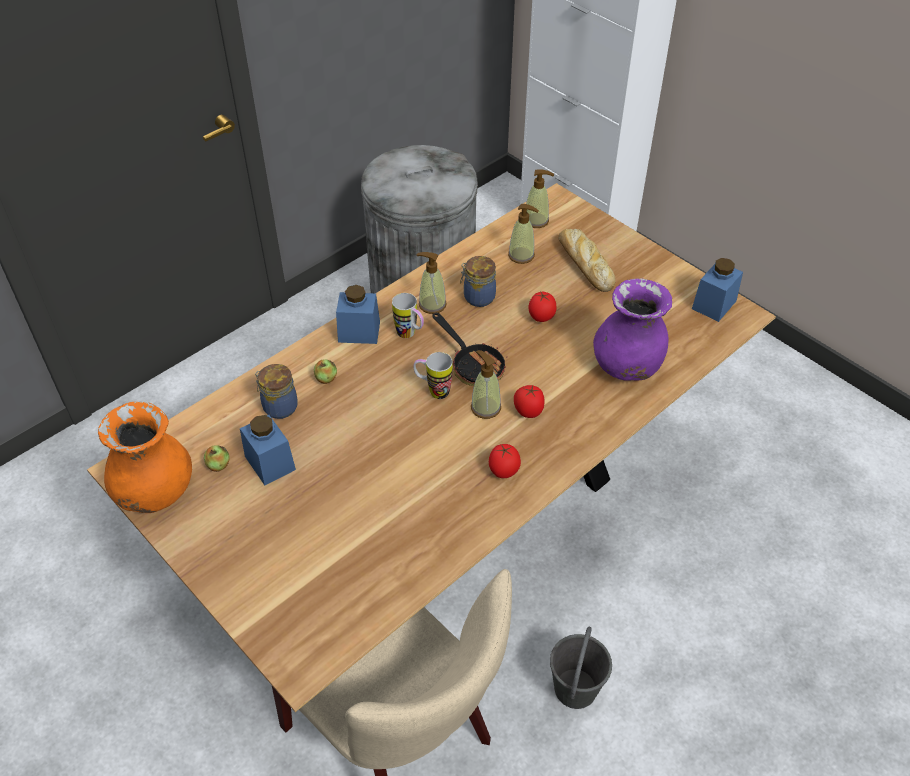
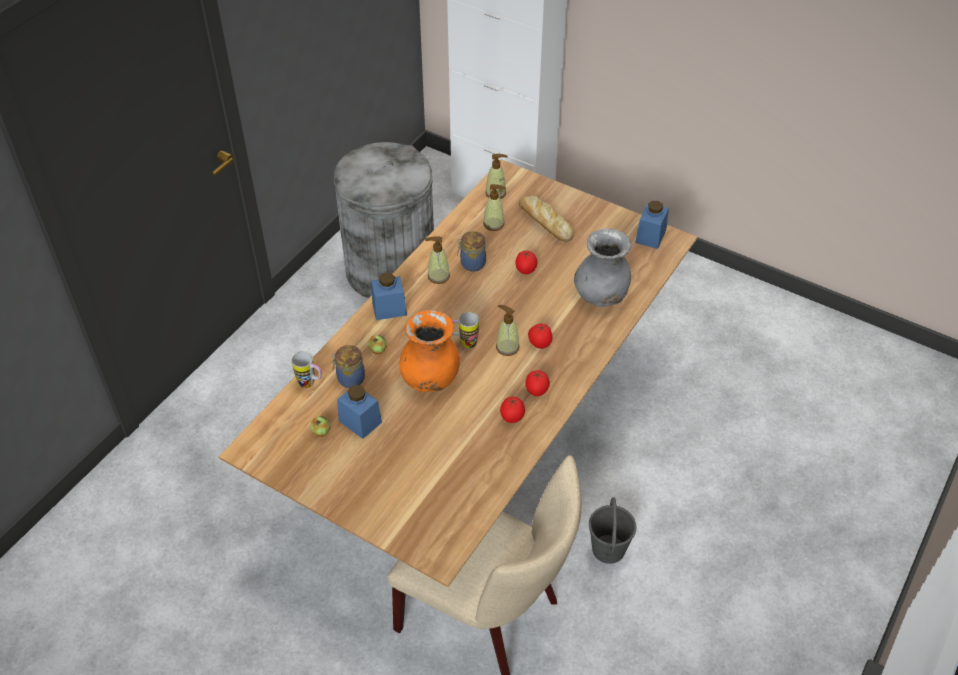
camera: 15 degrees left, 0 degrees up
orange vase [98,402,192,513] -> orange vase moved to [399,310,460,392]
mug [392,293,424,338] -> mug moved to [292,351,322,388]
frying pan [432,313,507,386] -> none
purple vase [593,278,672,381] -> grey vase [574,229,632,307]
none -> tomato [500,397,525,423]

